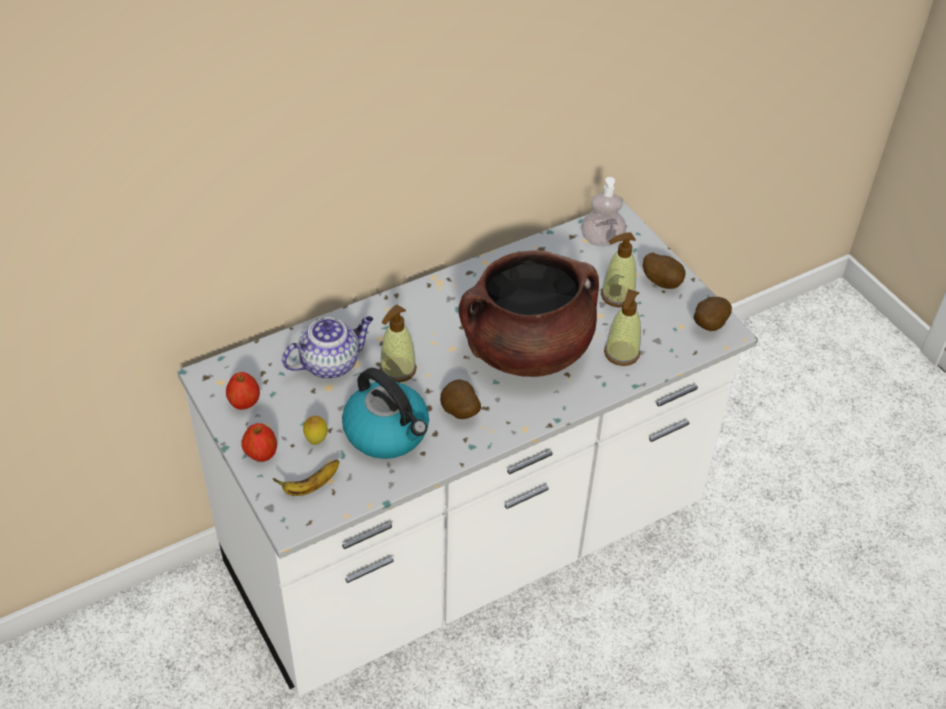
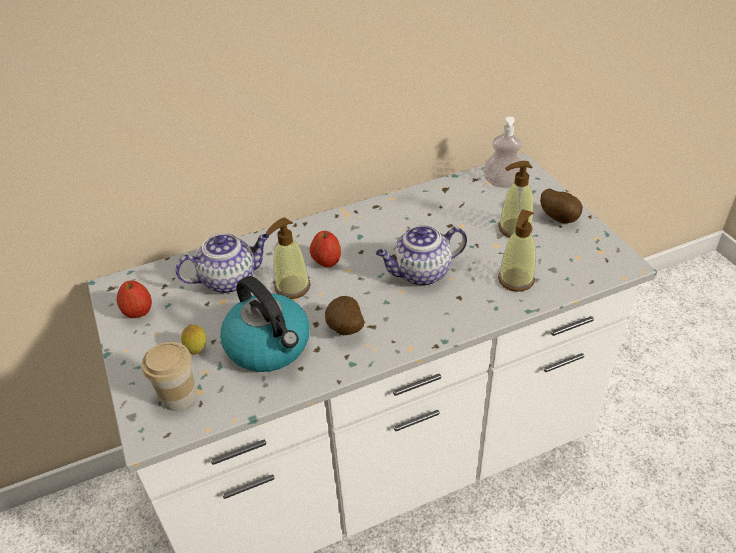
camera: 10 degrees right, 5 degrees down
apple [241,423,277,462] -> apple moved to [310,231,341,267]
banana [273,460,339,496] -> cup [142,342,197,411]
brown cooking pot [459,250,599,377] -> teapot [376,225,467,286]
potato [694,297,732,331] -> none

